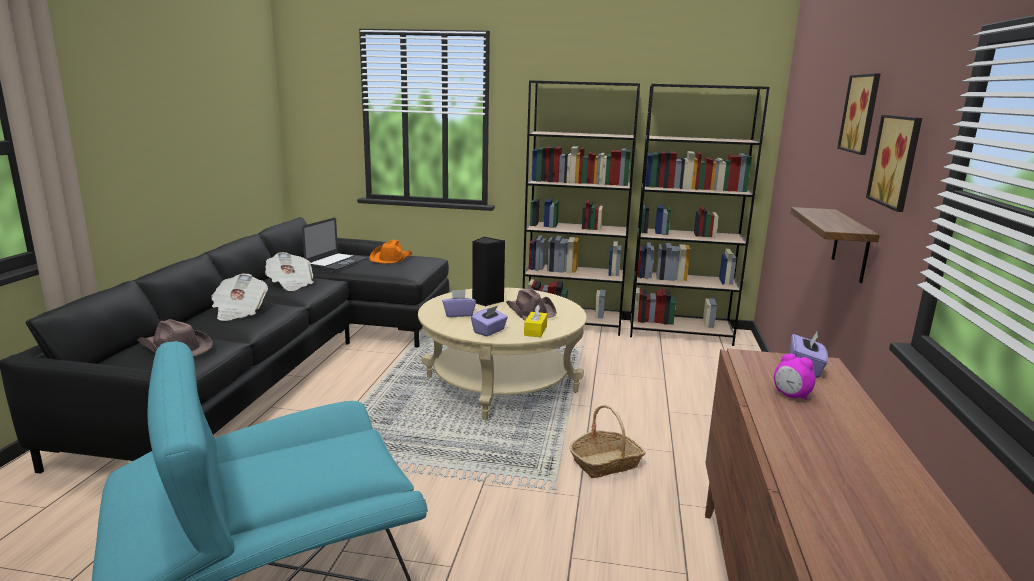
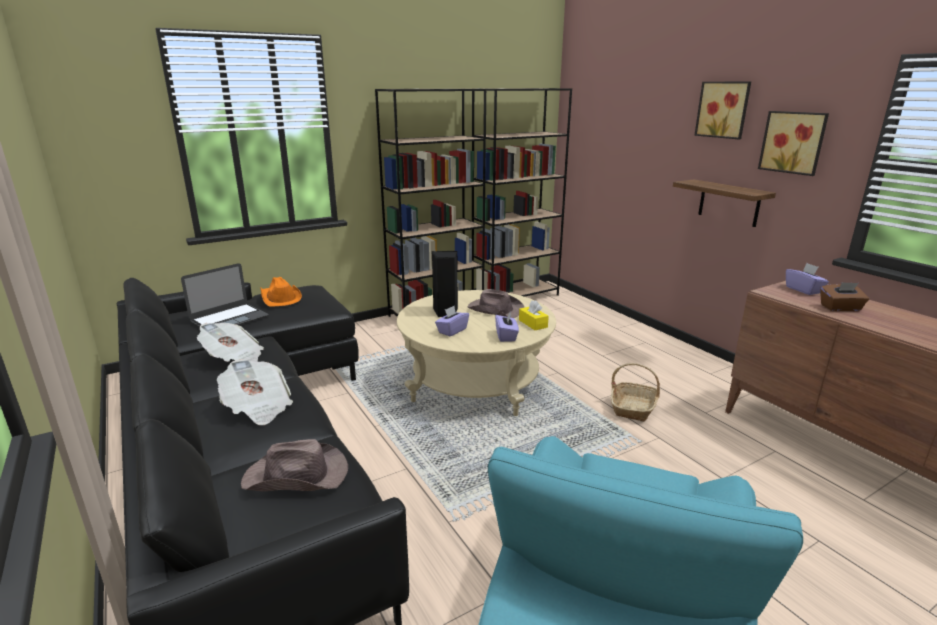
camera: 40 degrees left, 5 degrees up
laptop [302,218,367,270] -> laptop turned 60 degrees clockwise [181,263,268,327]
alarm clock [774,354,816,400] -> brown tissue box [821,282,869,311]

